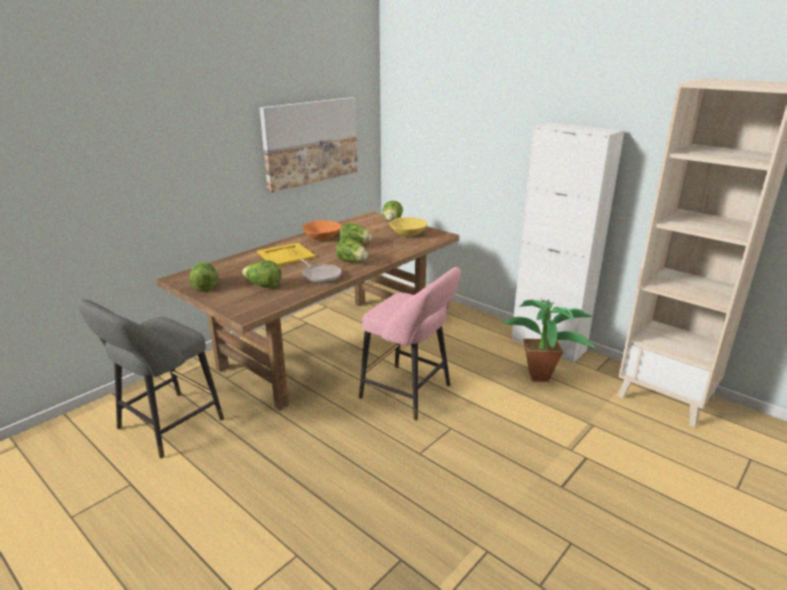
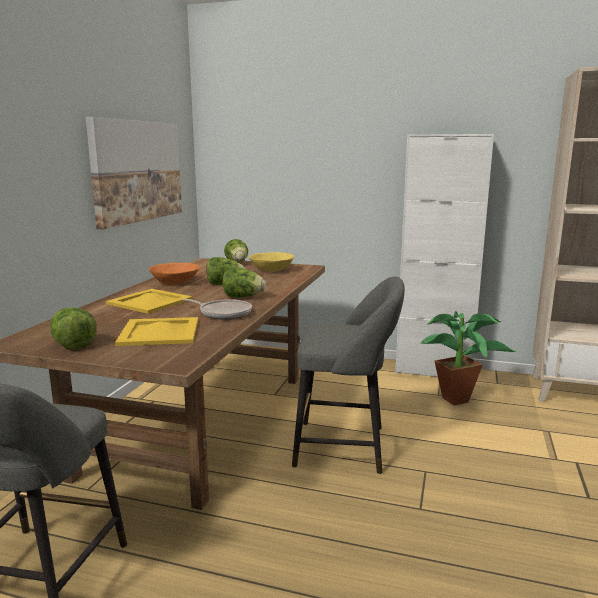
camera: 25 degrees left, 10 degrees down
lettuce [242,260,281,288] -> yellow tray [115,317,198,346]
pink stool [359,267,461,421] -> grey stool [292,276,405,474]

